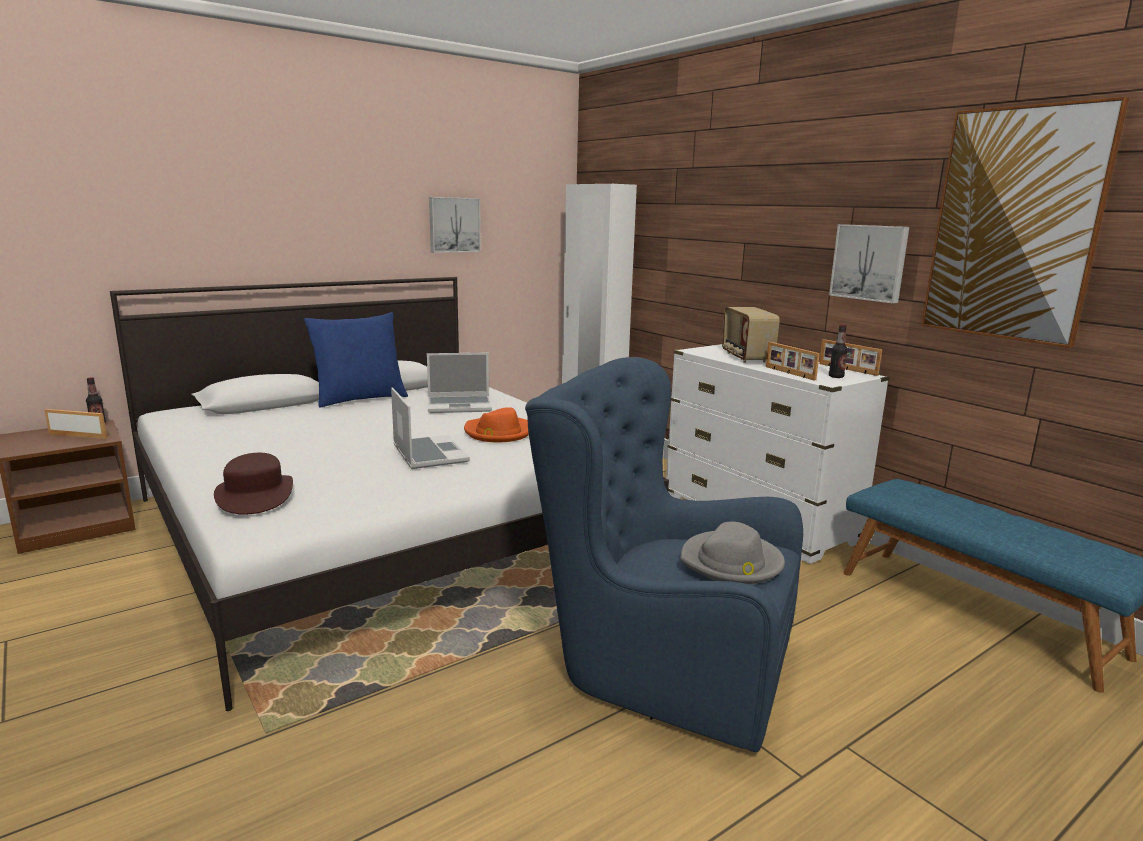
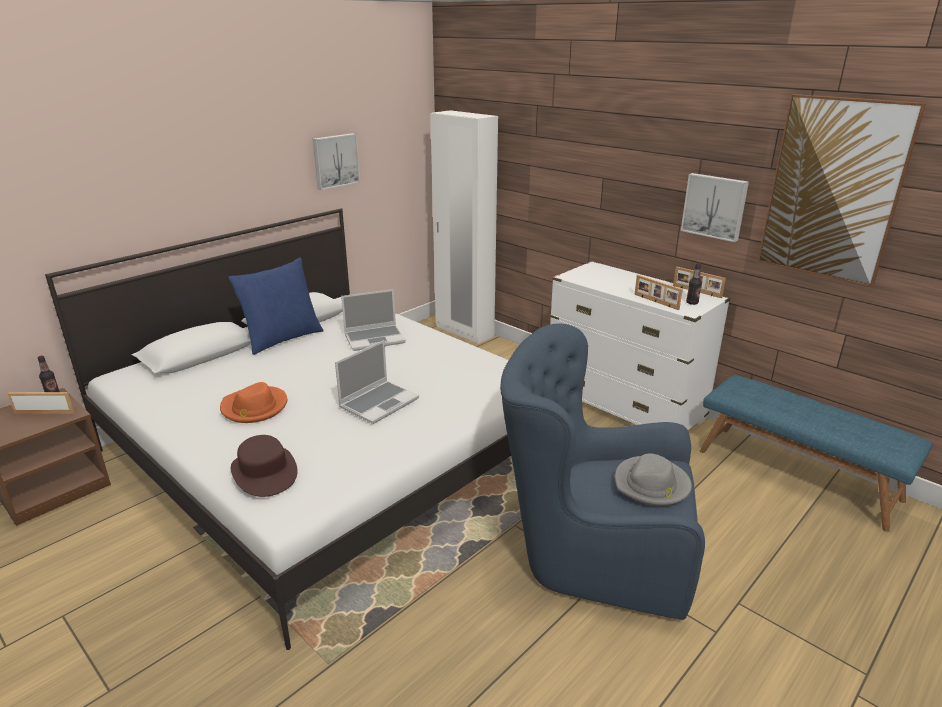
camera: 10 degrees left, 10 degrees up
laptop [391,387,470,469] -> laptop turned 75 degrees clockwise [335,340,419,424]
orange hat [464,407,529,442] -> orange hat moved to [220,382,287,423]
radio [722,307,780,363] -> none

